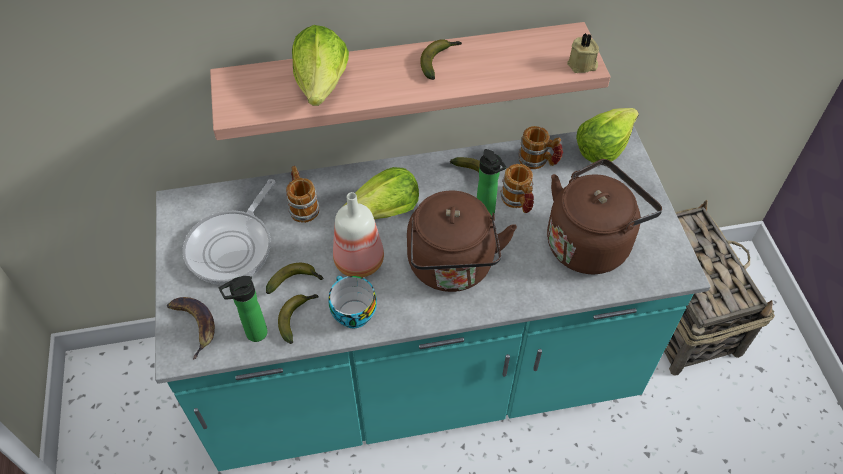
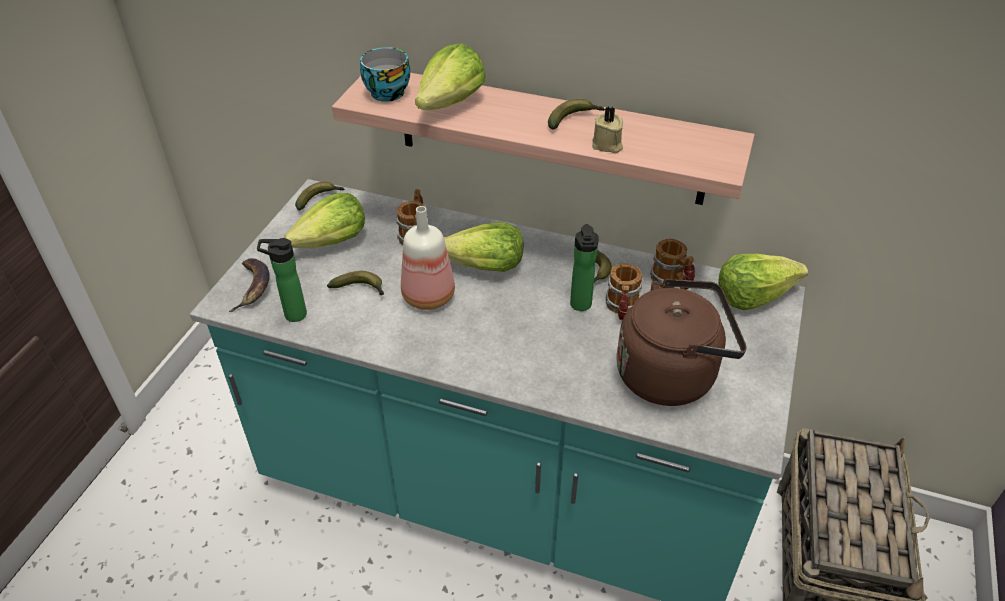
camera: 30 degrees right, 10 degrees down
frying pan [182,179,275,285] -> lettuce [284,193,365,248]
banana [278,294,319,344] -> banana moved to [295,182,345,210]
cup [329,276,377,328] -> cup moved to [360,47,410,102]
brown kettle [407,190,517,292] -> none
beige candle [567,33,599,73] -> beige candle moved to [592,107,623,153]

